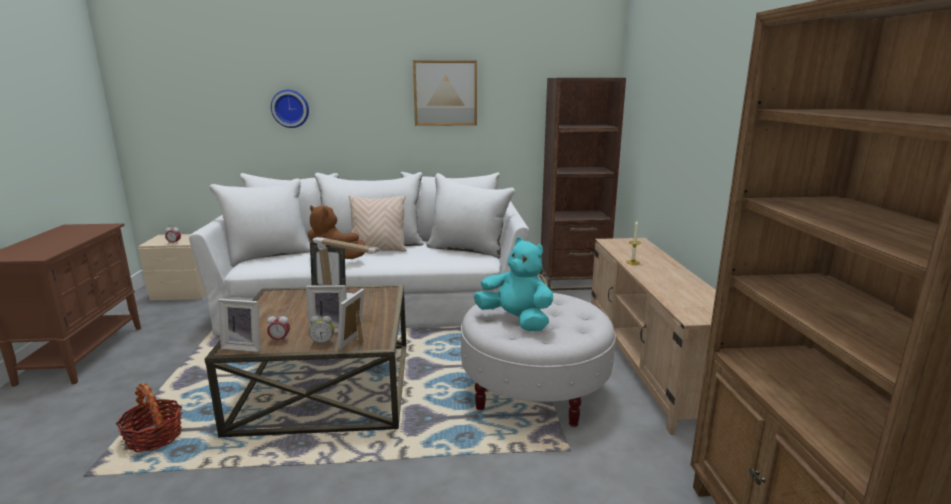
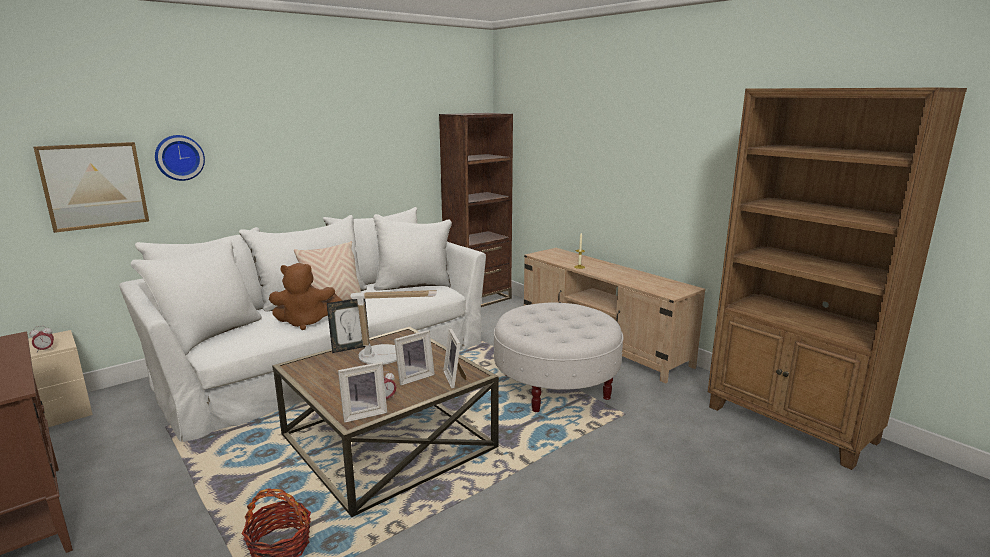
camera: 35 degrees left, 0 degrees up
alarm clock [309,316,334,345] -> none
picture [413,60,477,126] -> picture moved to [33,142,149,233]
turquoise plush toy [474,237,553,331] -> none

